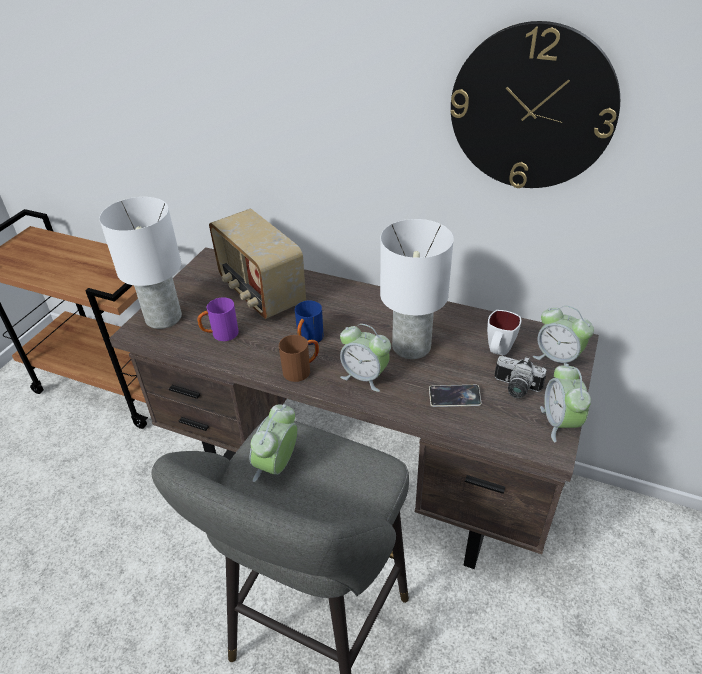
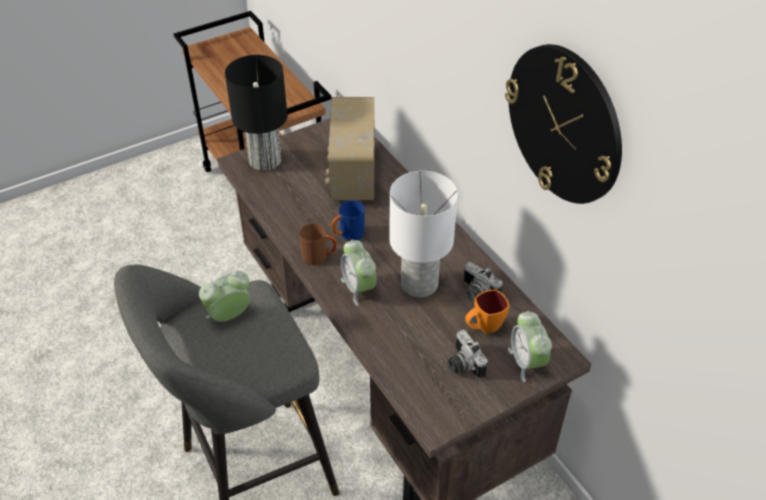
camera: 35 degrees right, 5 degrees up
white table lamp [99,197,182,329] -> black table lamp [225,55,287,171]
purple mug [197,298,239,341] -> none
phone [429,385,481,407] -> none
white mug [487,310,521,355] -> orange mug [465,290,509,334]
alarm clock [540,364,591,442] -> none
none -> camera [464,262,503,302]

